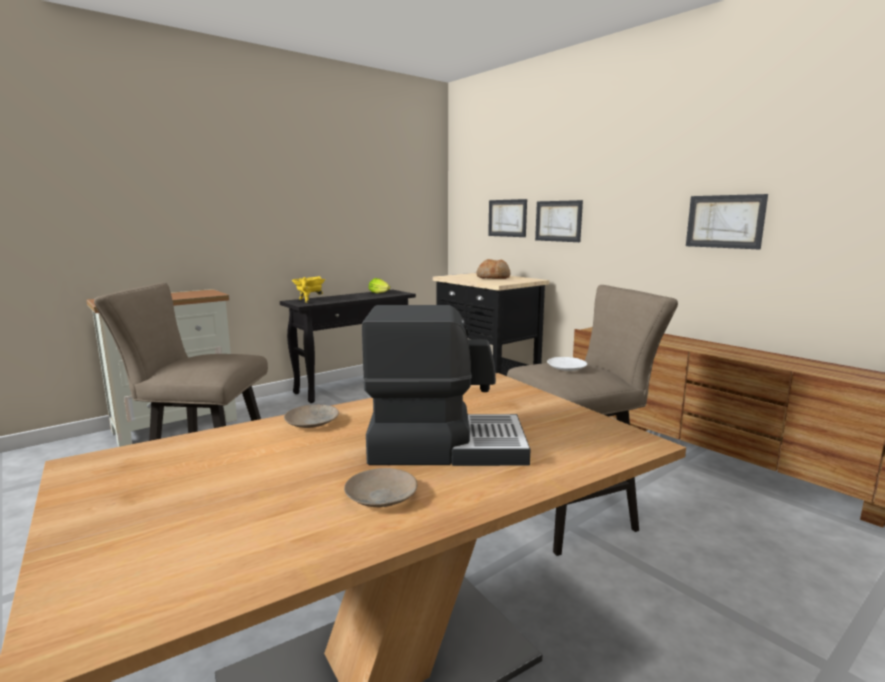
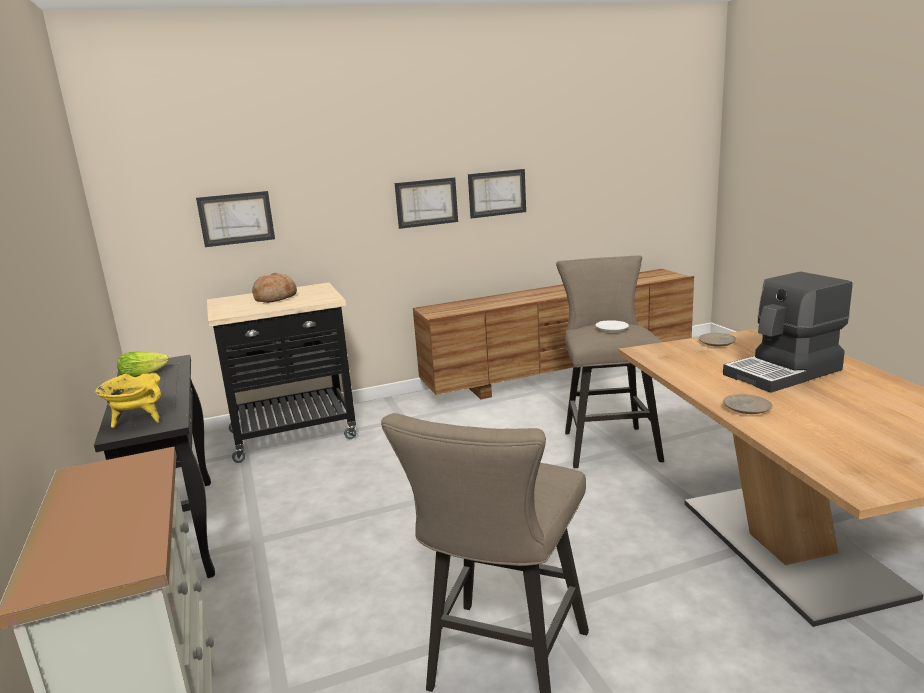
camera: 70 degrees left, 5 degrees up
beige plate [344,468,417,507] -> beige plate moved to [699,333,736,347]
coffee machine [362,305,531,466] -> coffee machine turned 135 degrees counterclockwise [723,272,853,393]
picture [535,200,583,242] -> picture moved to [395,177,458,229]

